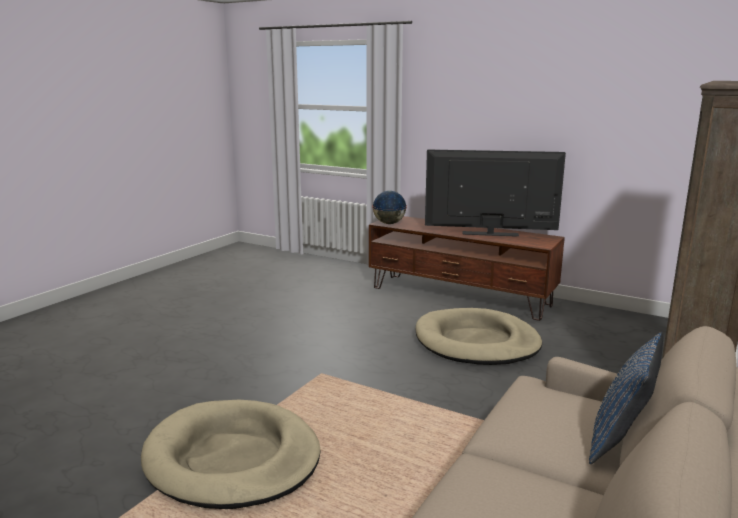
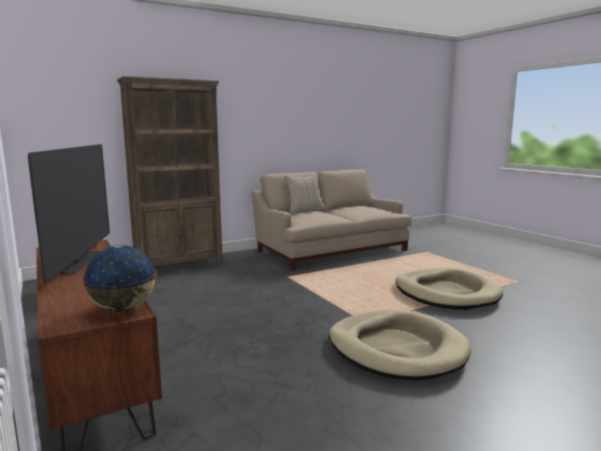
camera: 150 degrees left, 5 degrees down
beige dog bed [415,308,542,365] -> beige dog bed moved to [329,309,471,380]
television [425,150,566,237] -> television turned 135 degrees counterclockwise [28,144,110,283]
blue pillow [589,332,664,464] -> beige pillow [284,173,326,214]

